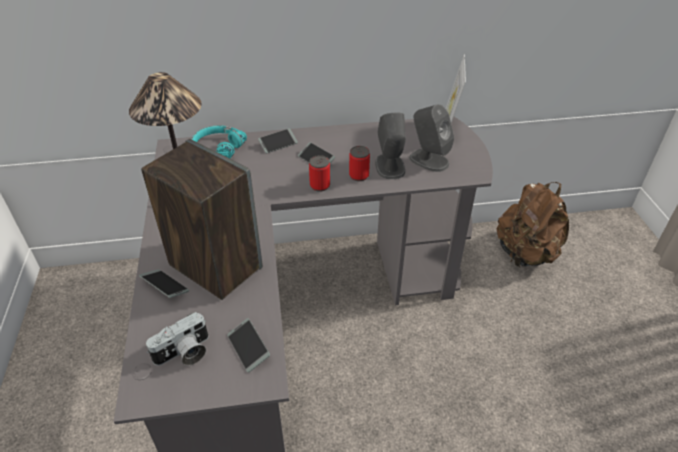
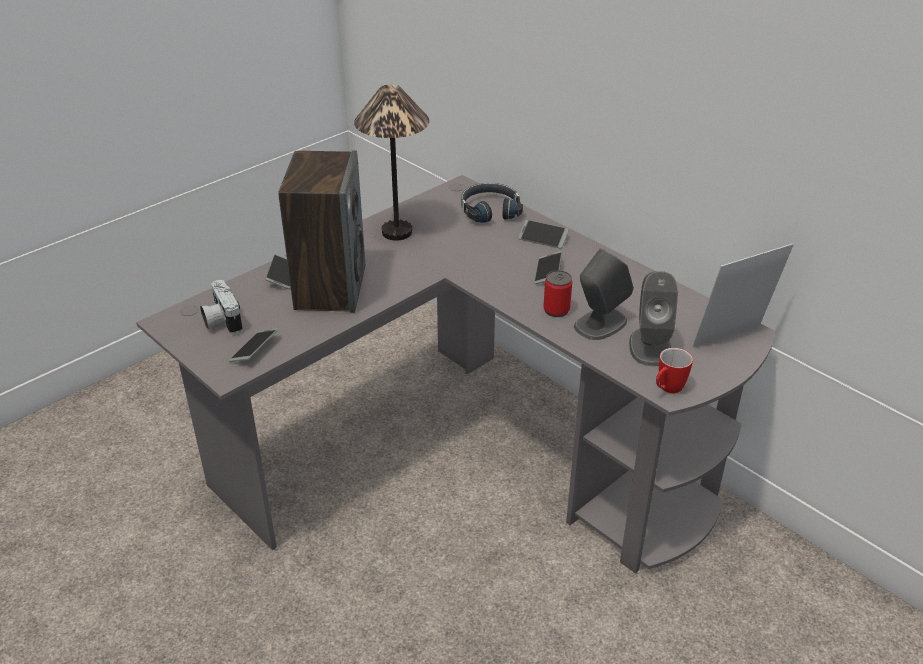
camera: 55 degrees right, 5 degrees down
camera [146,312,208,366] -> camera turned 45 degrees clockwise [200,280,243,334]
turquoise headphones [192,125,247,159] -> black headphones [461,183,523,223]
can [309,155,330,192] -> none
brown backpack [497,182,569,267] -> none
none -> mug [656,348,693,393]

